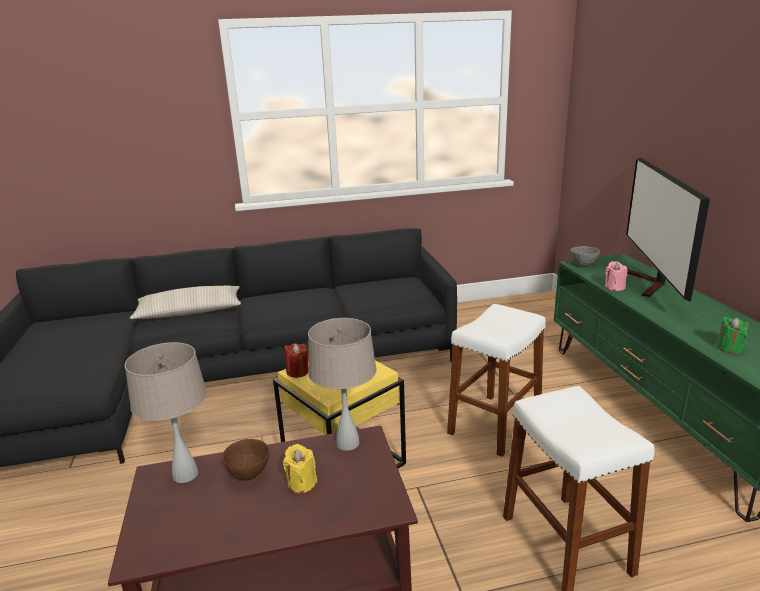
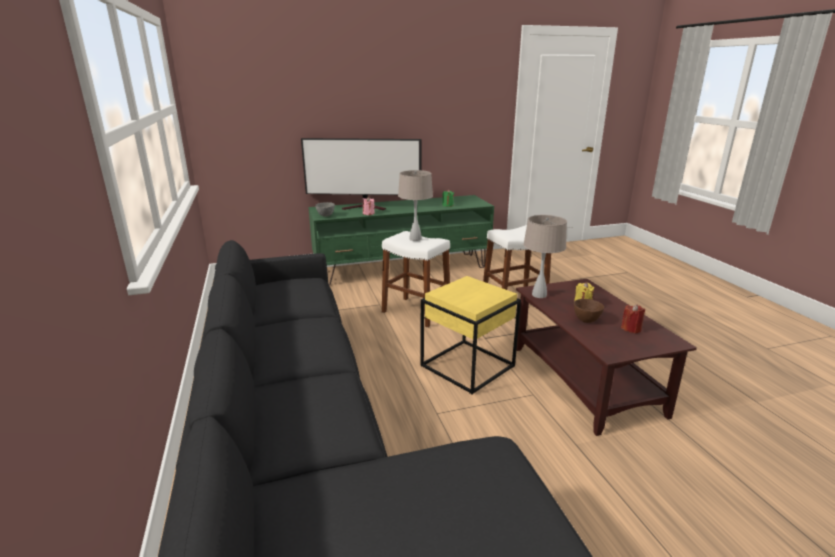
camera: 95 degrees left, 0 degrees up
beige table lamp [124,342,207,483] -> beige table lamp moved to [398,170,433,241]
beige pillow [130,286,241,319] -> none
red candle [284,343,308,378] -> red candle moved to [621,304,645,334]

